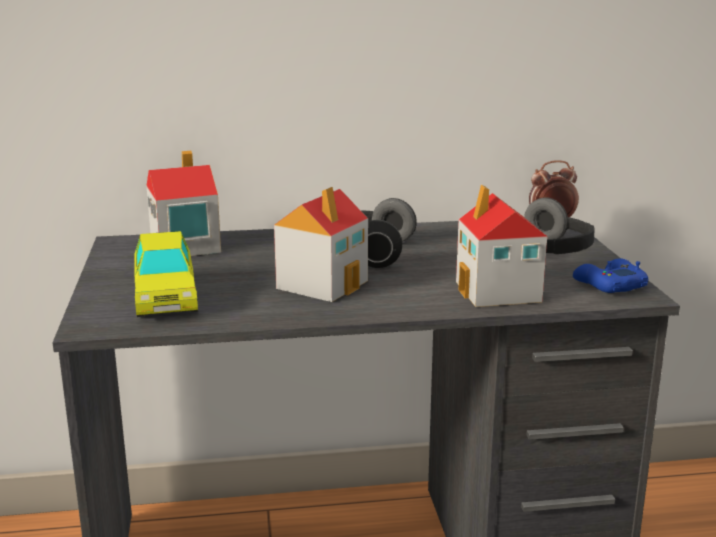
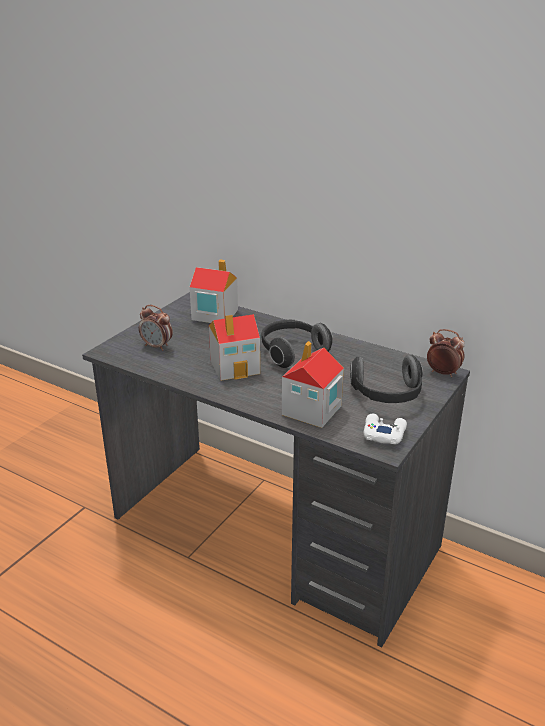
camera: 40 degrees right, 10 degrees up
toy car [134,231,198,317] -> alarm clock [139,305,173,351]
blue game controller [573,258,648,293] -> white game controller [364,414,407,444]

